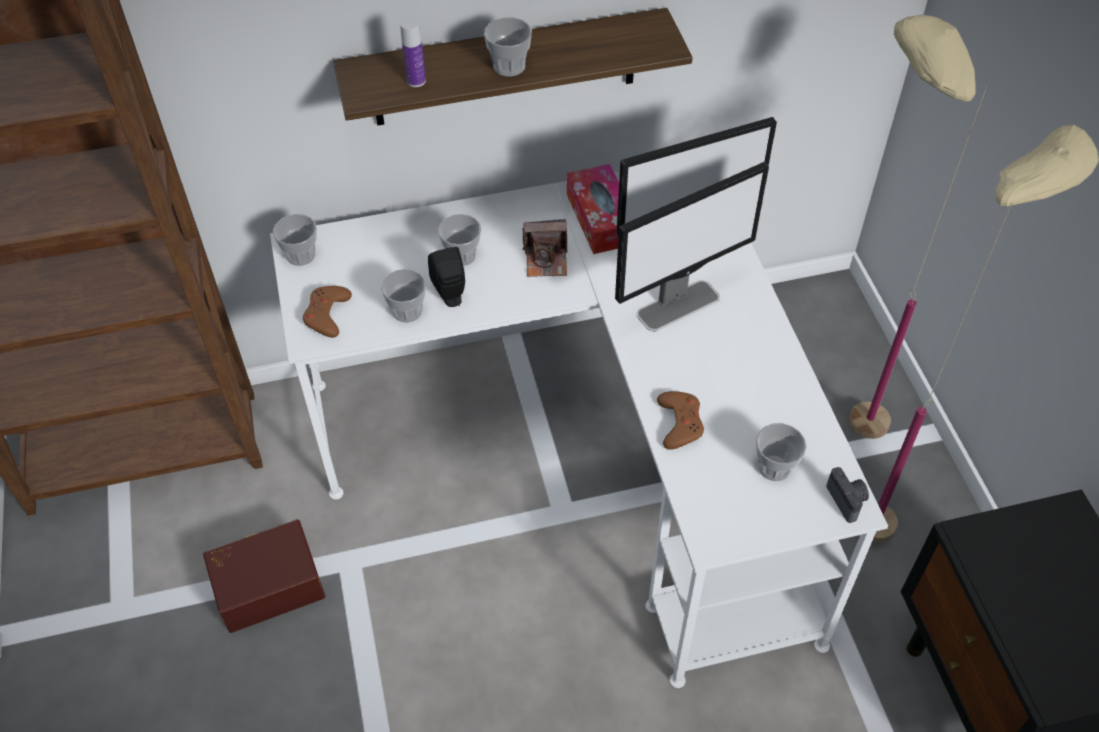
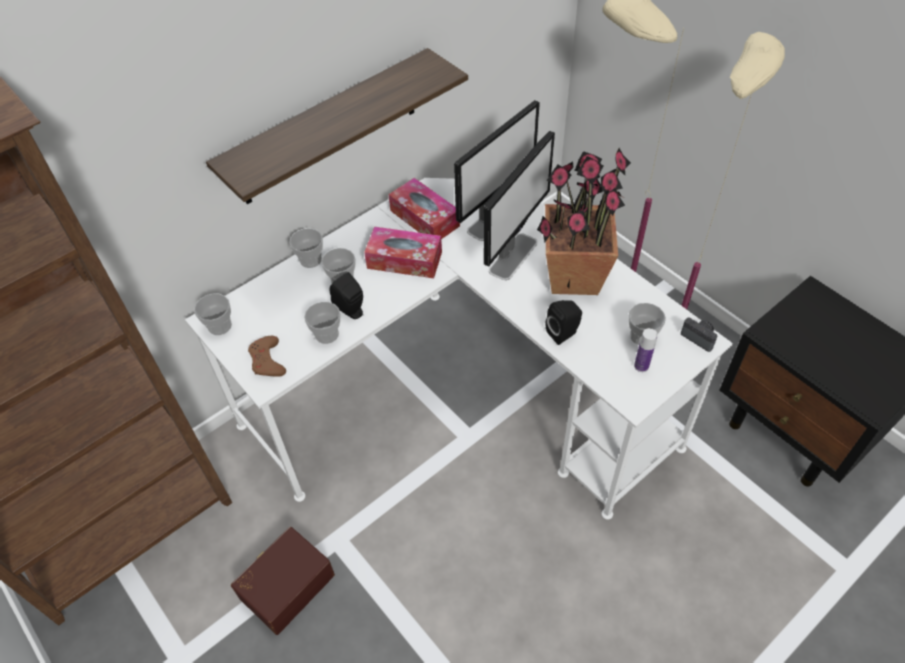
camera: 25 degrees left, 0 degrees up
bottle [400,18,426,87] -> bottle moved to [634,328,658,372]
cup [484,17,532,76] -> cup moved to [289,228,323,268]
camera [522,219,567,277] -> tissue box [364,227,442,278]
brown game controller [657,391,704,450] -> black speaker [545,300,582,345]
none -> potted plant [537,148,631,295]

